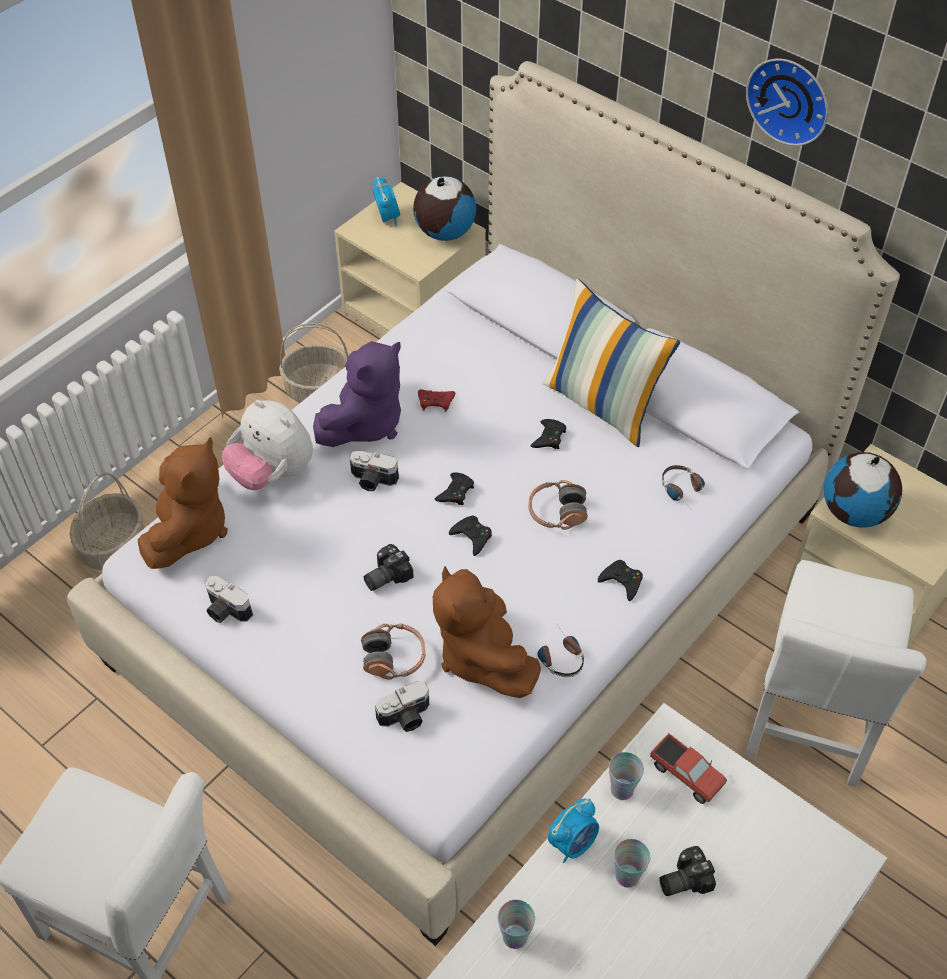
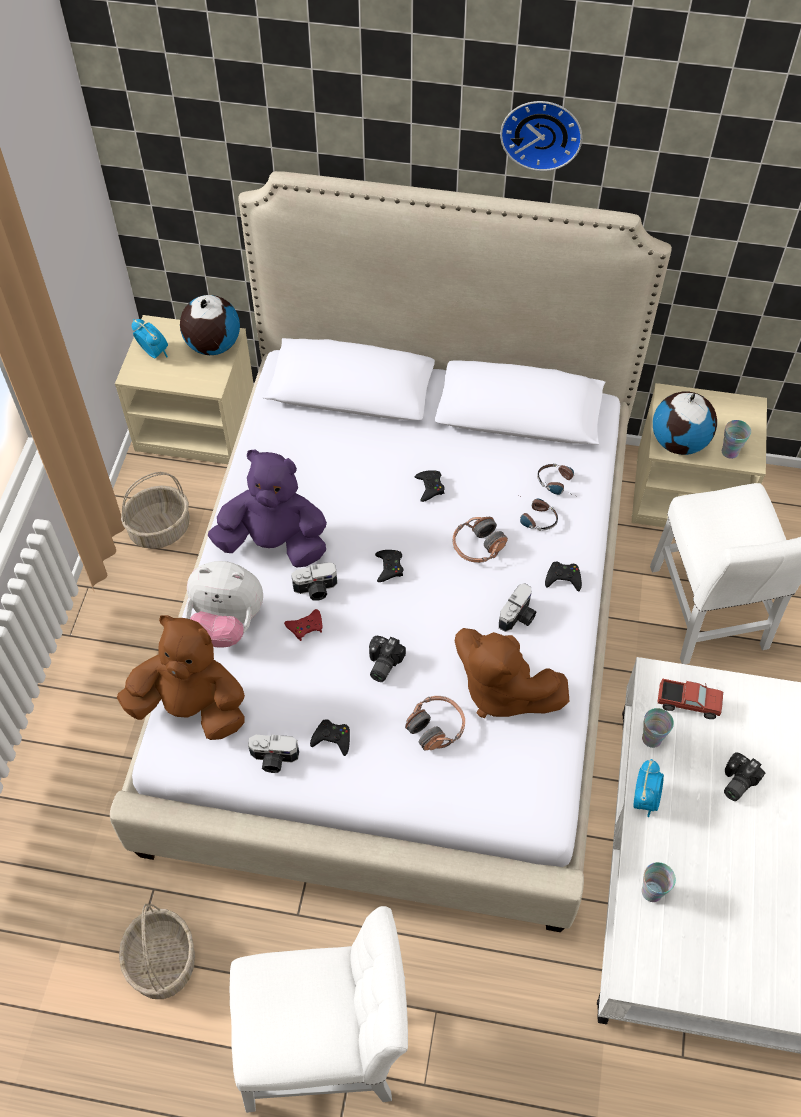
camera: 30 degrees left, 5 degrees up
basket [70,473,144,570] -> basket moved to [119,904,195,999]
brown plush toy [138,437,228,569] -> brown plush toy turned 60 degrees counterclockwise [117,615,245,740]
purple plush toy [313,341,401,447] -> purple plush toy turned 90 degrees counterclockwise [208,449,327,568]
camera [375,681,429,732] -> camera moved to [499,583,537,632]
red game controller [418,389,455,412] -> red game controller moved to [284,609,323,641]
black game controller [449,516,492,556] -> black game controller moved to [310,719,350,756]
headphones [537,623,584,677] -> headphones moved to [520,496,558,531]
pillow [543,279,680,447] -> none
cup [614,839,650,888] -> cup moved to [722,420,751,459]

